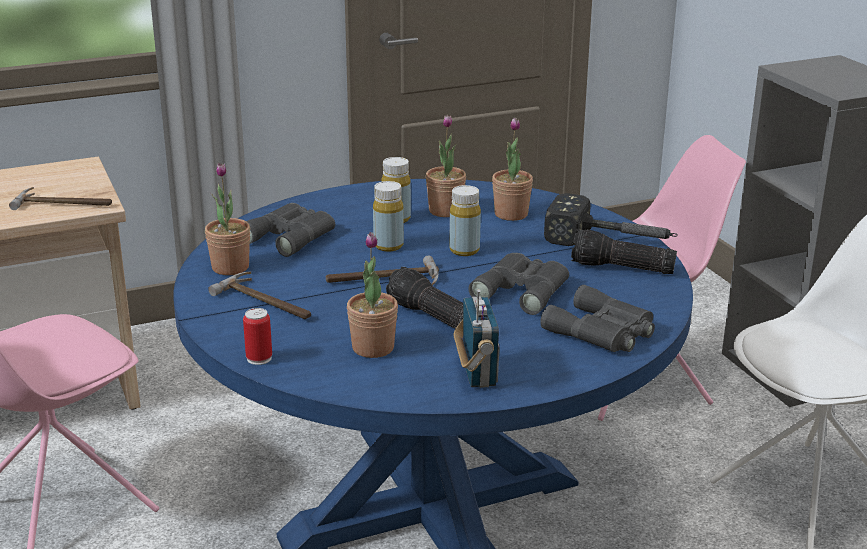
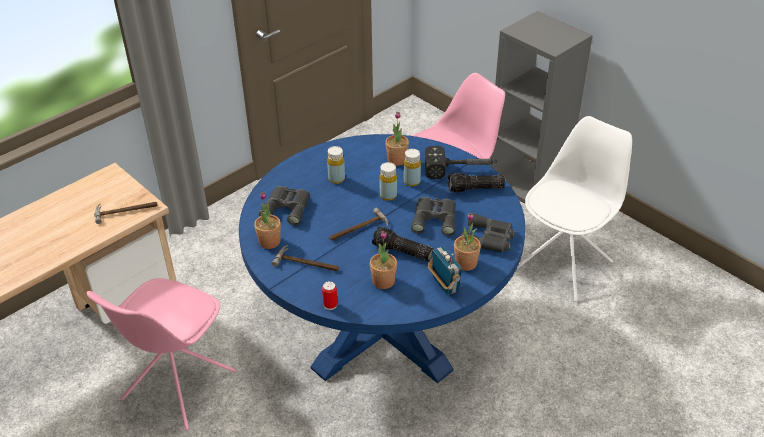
camera: 20 degrees left, 15 degrees up
yellow bottle [373,181,404,251] -> yellow bottle moved to [404,149,421,186]
potted plant [426,115,466,217] -> potted plant moved to [454,213,481,271]

